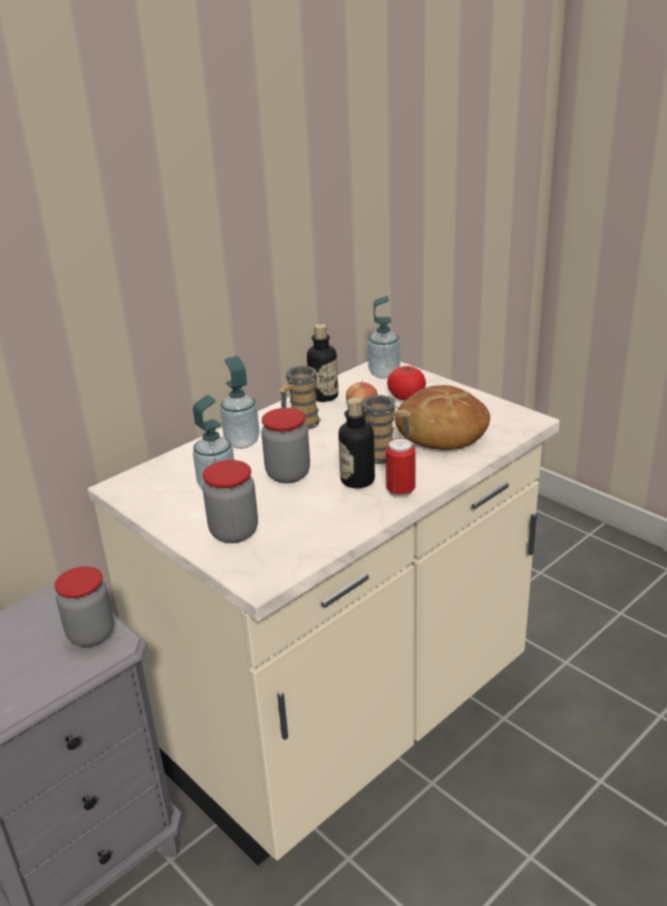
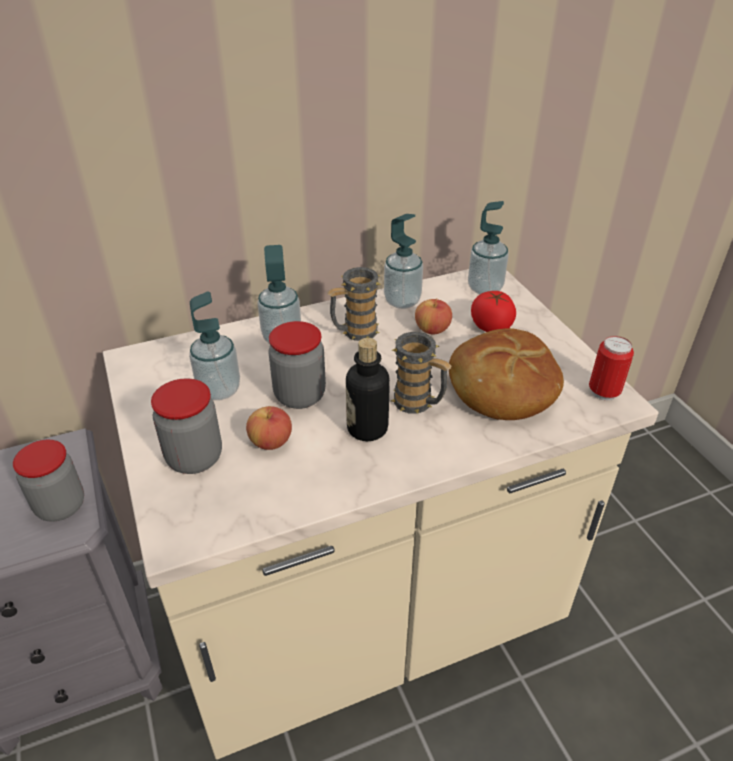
camera: 20 degrees right, 10 degrees up
bottle [307,324,338,402] -> soap dispenser [384,214,423,309]
can [386,438,416,498] -> can moved to [589,336,634,401]
none -> apple [246,406,292,450]

